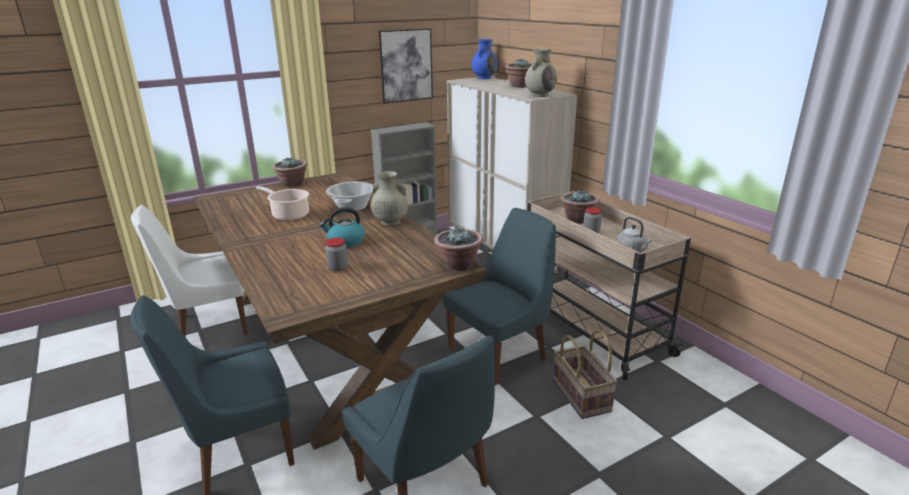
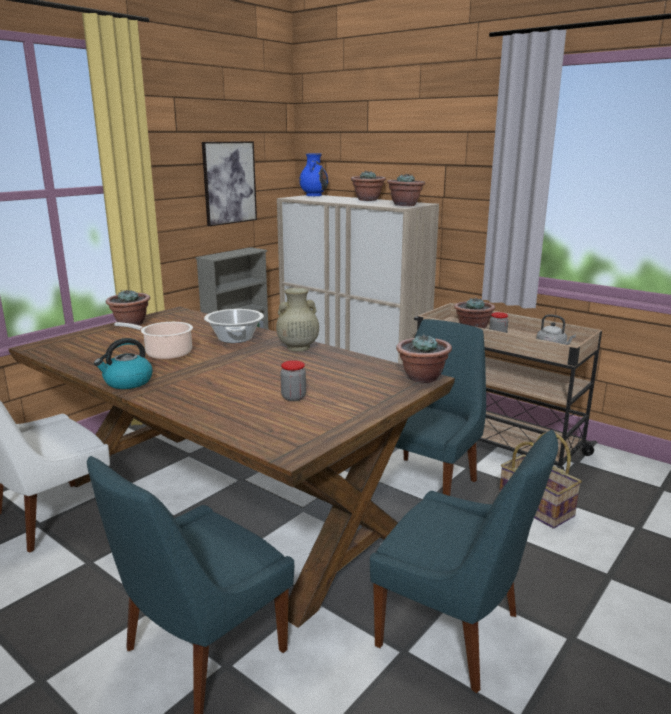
camera: 20 degrees left, 5 degrees down
kettle [319,207,365,247] -> kettle moved to [94,338,152,389]
beige vase [525,49,557,97] -> potted plant [387,173,425,206]

